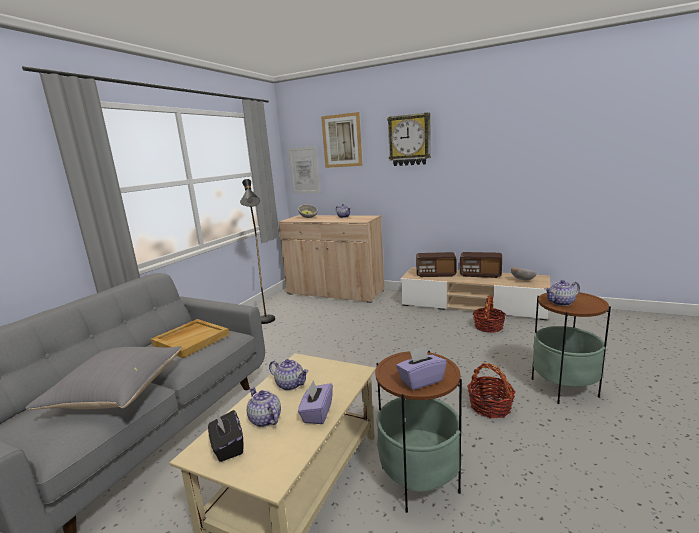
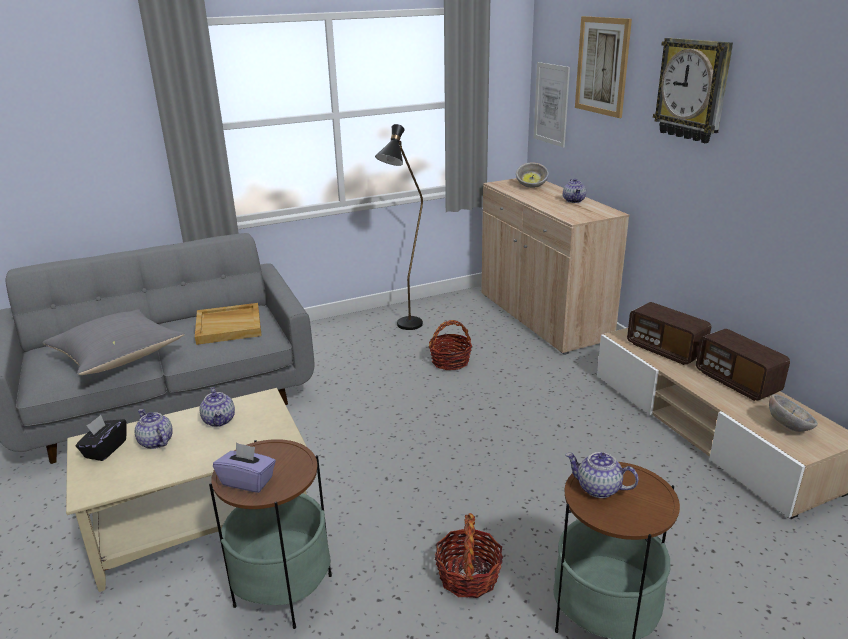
camera: 40 degrees right, 10 degrees up
teapot [247,387,281,427] -> teapot turned 45 degrees counterclockwise [135,409,173,449]
purple tissue box [298,380,333,424] -> none
basket [473,296,506,333] -> basket moved to [429,320,472,370]

